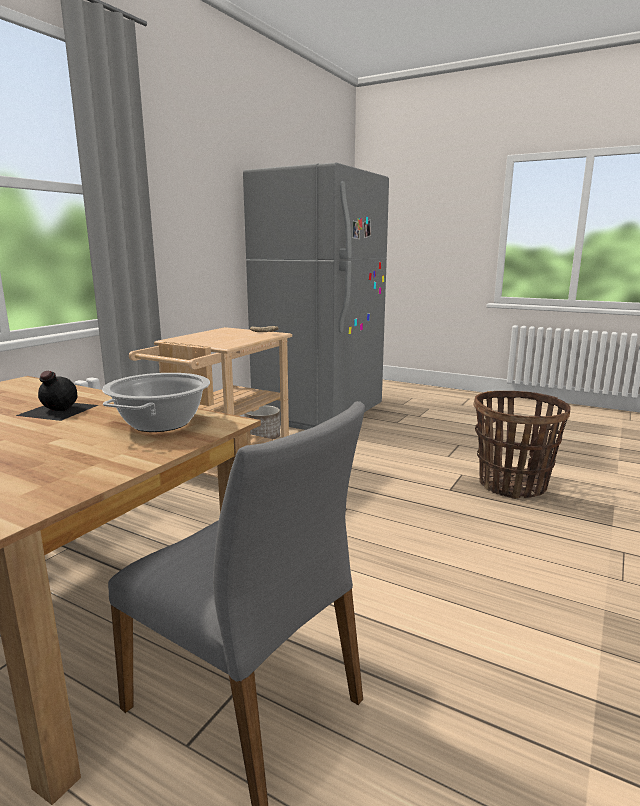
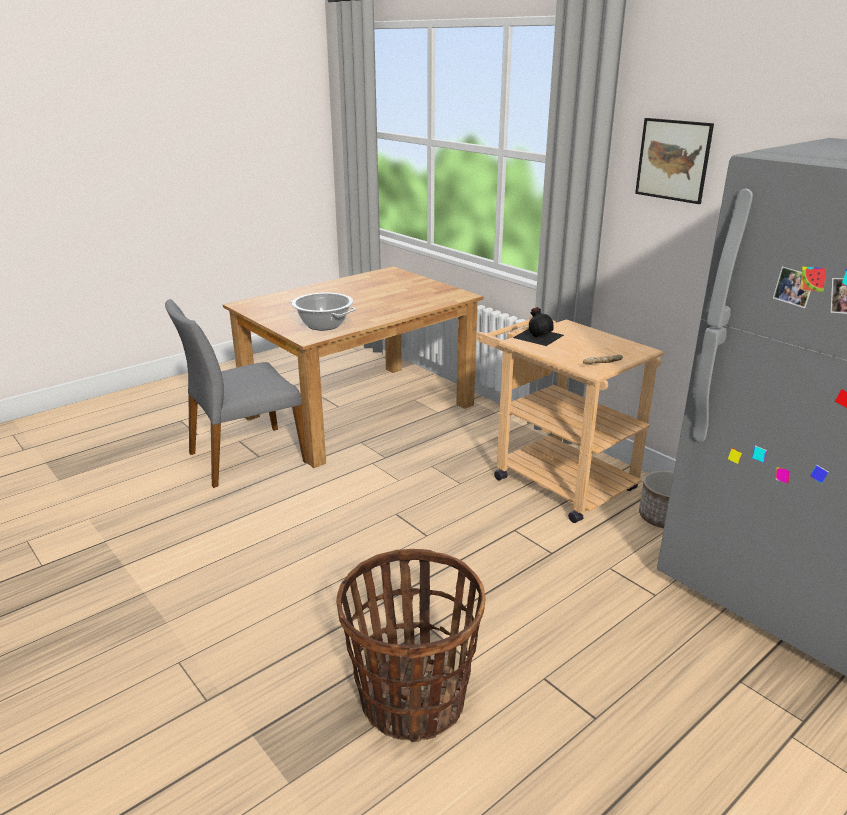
camera: 110 degrees right, 10 degrees up
black bottle [16,371,98,421] -> black bottle moved to [513,307,564,346]
none -> picture [635,118,714,204]

